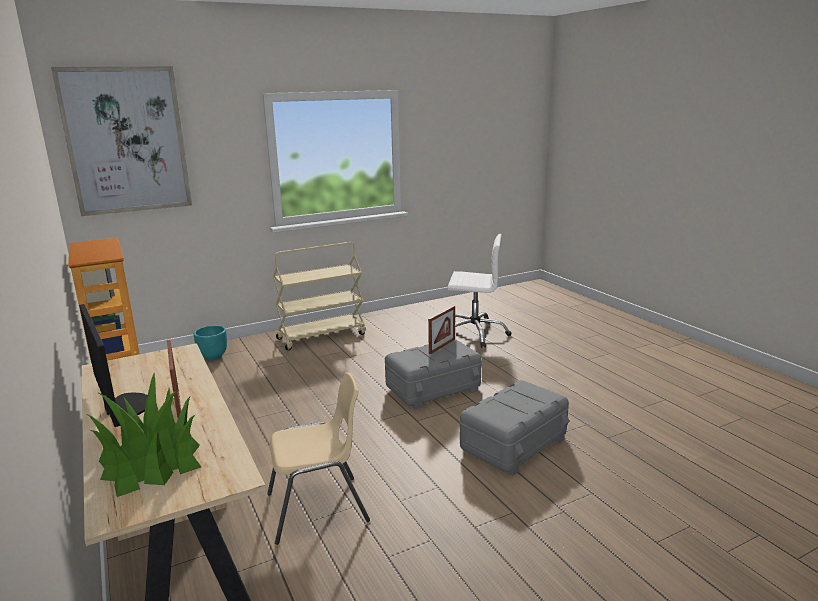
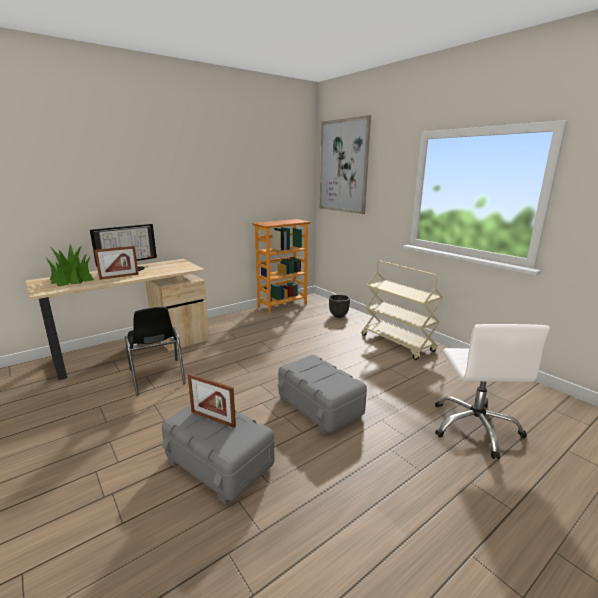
camera: 80 degrees right, 0 degrees up
turquoise planter [193,325,227,361] -> black planter [329,294,350,318]
beige chair [267,372,370,545] -> black chair [125,307,186,395]
picture frame [428,306,455,354] -> picture frame moved to [188,374,236,428]

